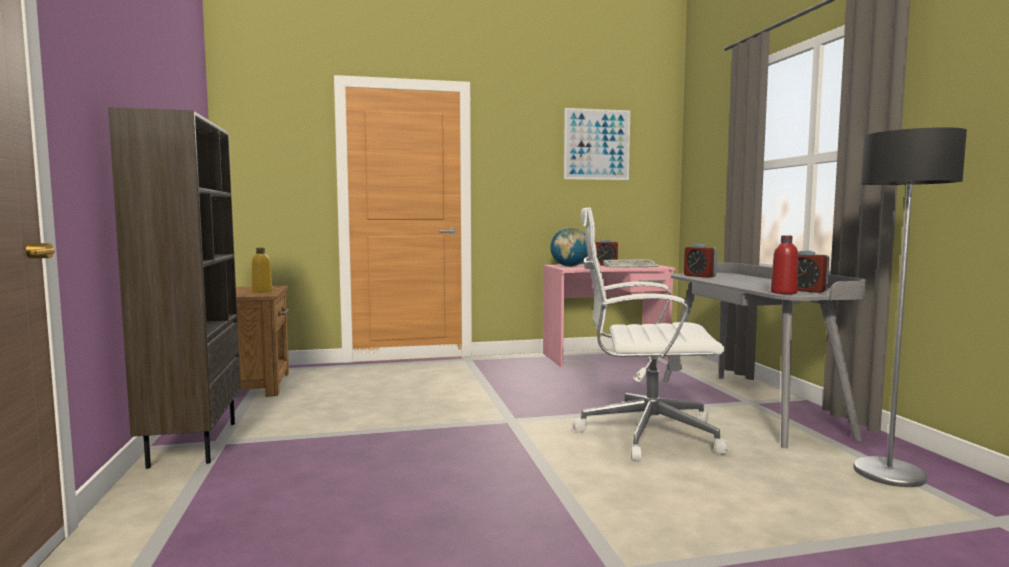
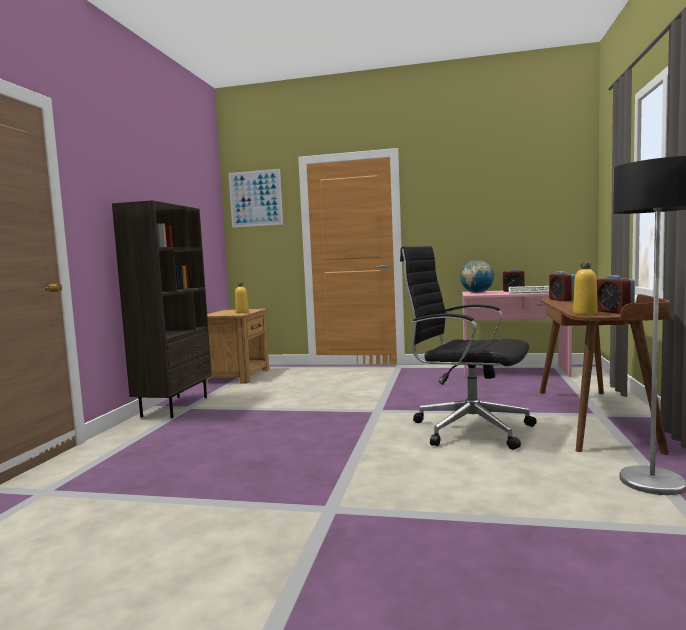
camera: 25 degrees right, 0 degrees up
picture [564,108,630,180] -> picture moved to [229,169,283,227]
white office chair [573,207,729,461] -> black office chair [400,246,537,450]
grey desk [663,262,867,448] -> brown desk [540,294,670,455]
red bottle [771,236,798,294] -> yellow bottle [573,262,598,315]

